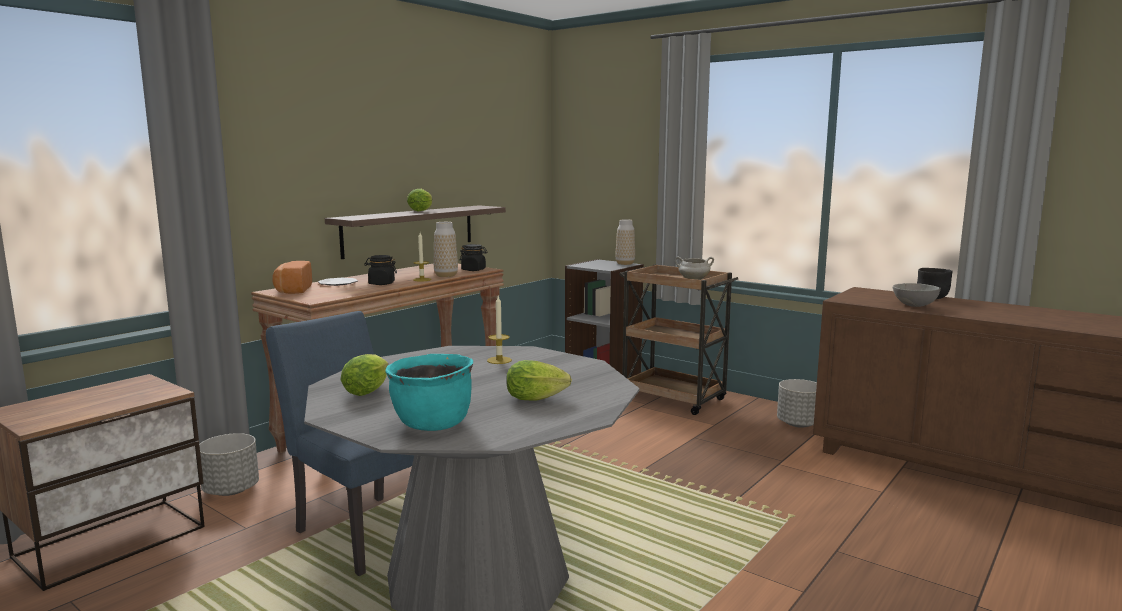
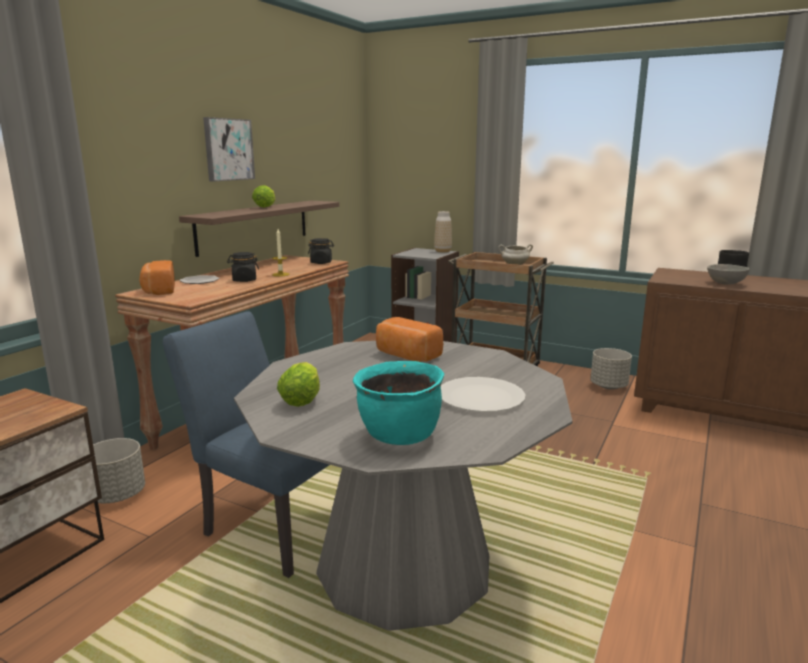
camera: 10 degrees left, 5 degrees up
vase [434,222,458,277] -> none
candle [487,296,512,364] -> bread [376,317,443,362]
lettuce [506,360,572,400] -> white plate [441,377,526,412]
none -> picture [203,117,255,182]

